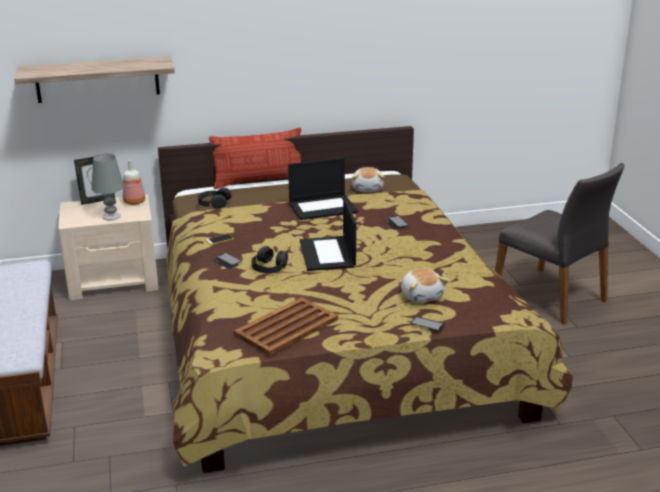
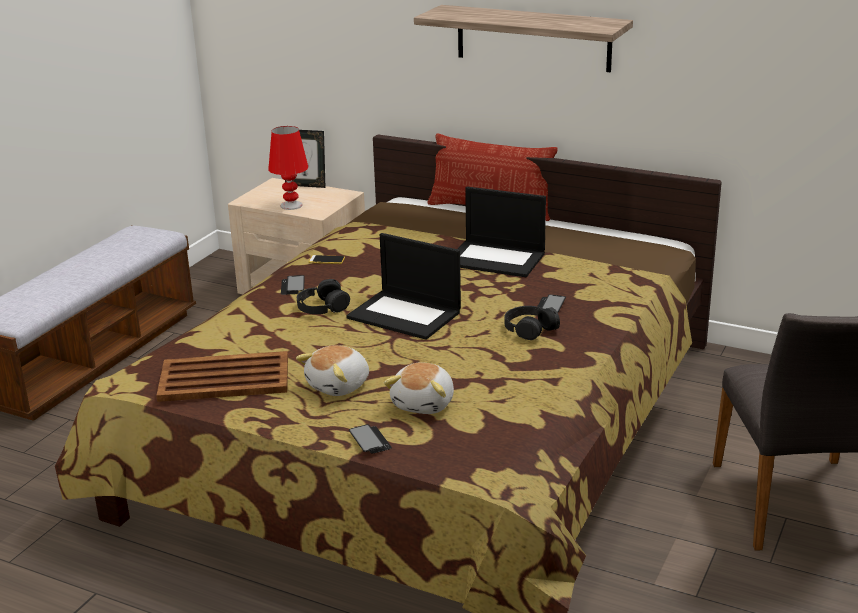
camera: 40 degrees right, 0 degrees up
shelf [14,56,175,103] -> shelf moved to [414,5,633,72]
grey table lamp [92,154,124,220] -> red table lamp [268,126,308,210]
bottle [123,160,145,205] -> none
black headphones [198,188,232,209] -> black headphones moved to [504,306,560,340]
laptop [300,196,356,271] -> laptop turned 90 degrees counterclockwise [346,233,461,340]
plush toy [352,167,384,192] -> plush toy moved to [296,345,369,396]

